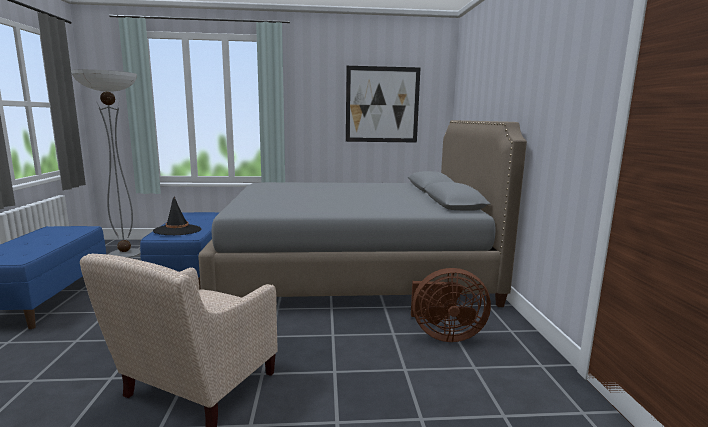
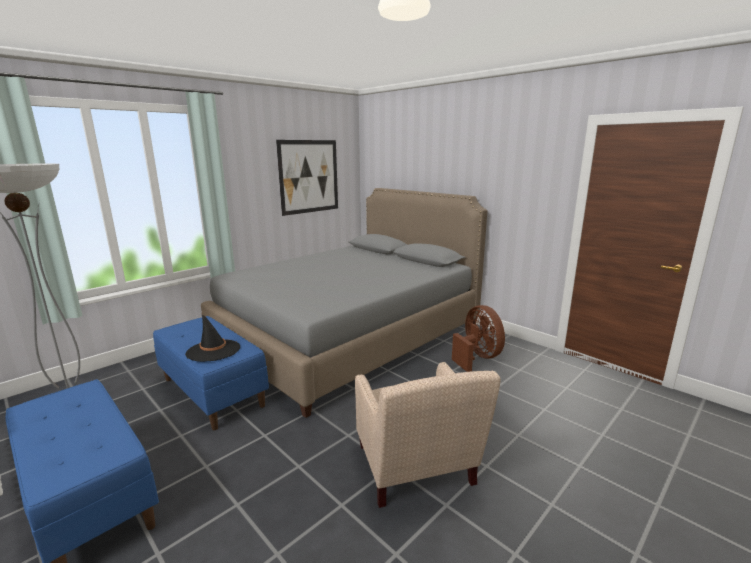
camera: 40 degrees left, 5 degrees up
brown fan [411,268,491,342] -> brown fan turned 75 degrees counterclockwise [452,305,505,372]

